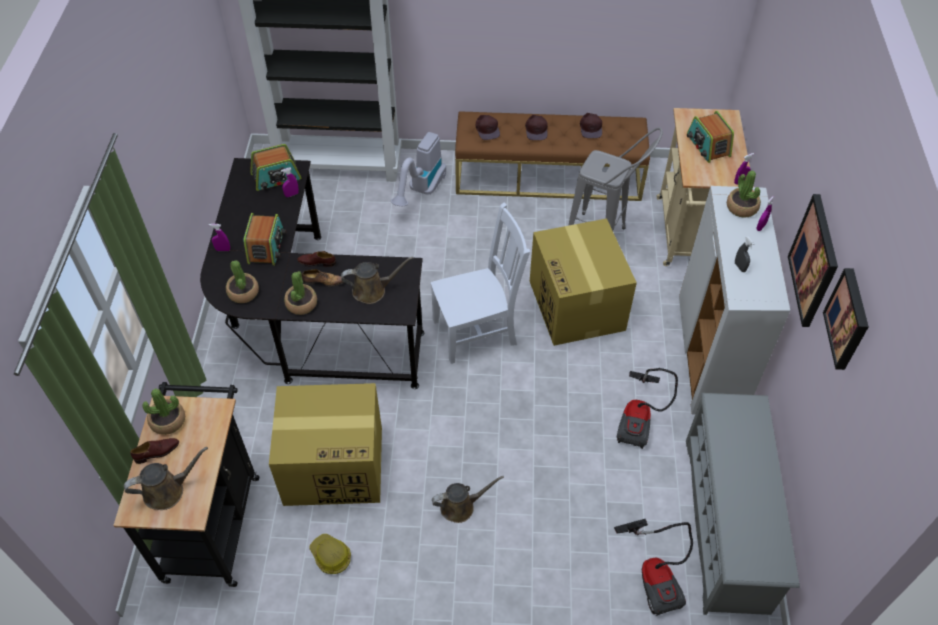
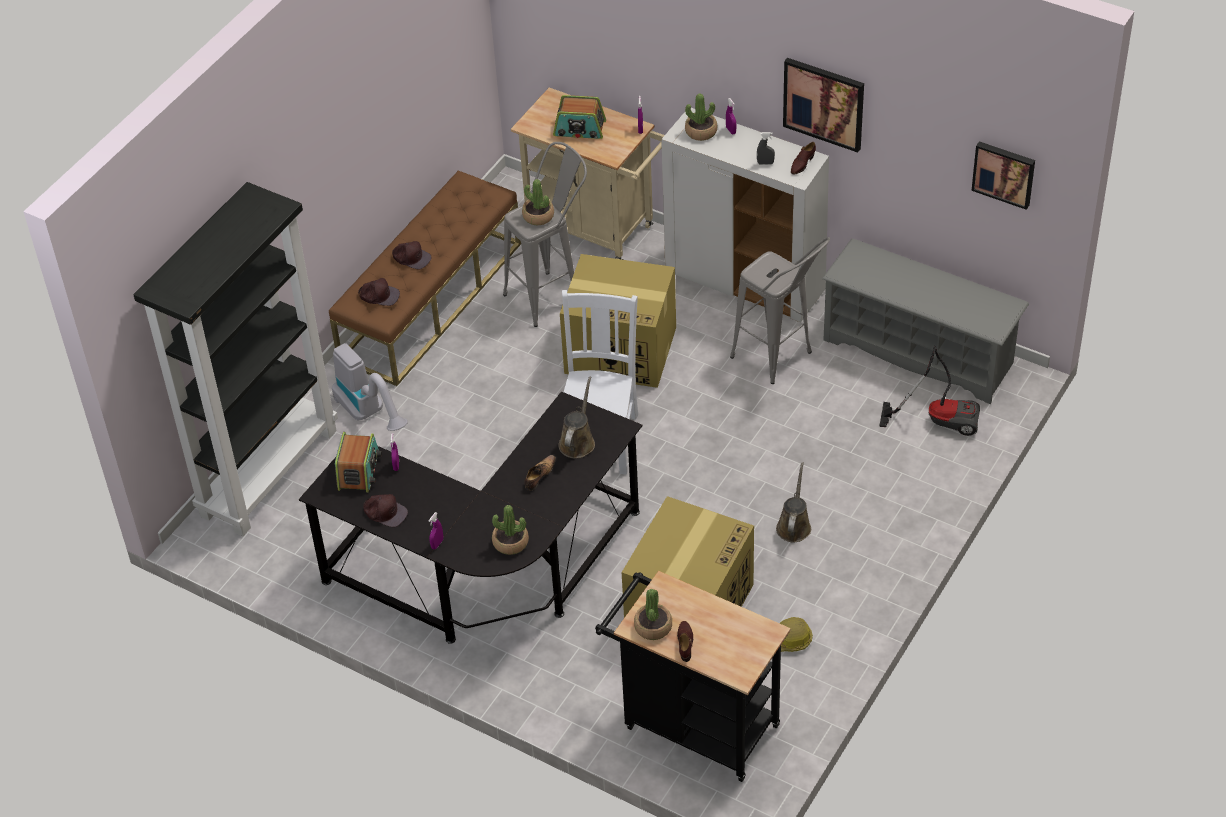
camera: 60 degrees left, 5 degrees down
brown watering can [124,447,208,510] -> none
radio [243,213,286,266] -> none
potted plant [284,271,317,315] -> potted plant moved to [522,179,554,225]
brown shoe [297,251,336,267] -> brown shoe moved to [791,142,816,174]
brown cap [580,113,602,138] -> brown cap moved to [363,494,408,527]
vacuum cleaner [617,368,678,449] -> grey stool [730,237,830,384]
picture [823,268,869,370] -> picture moved to [971,141,1035,210]

